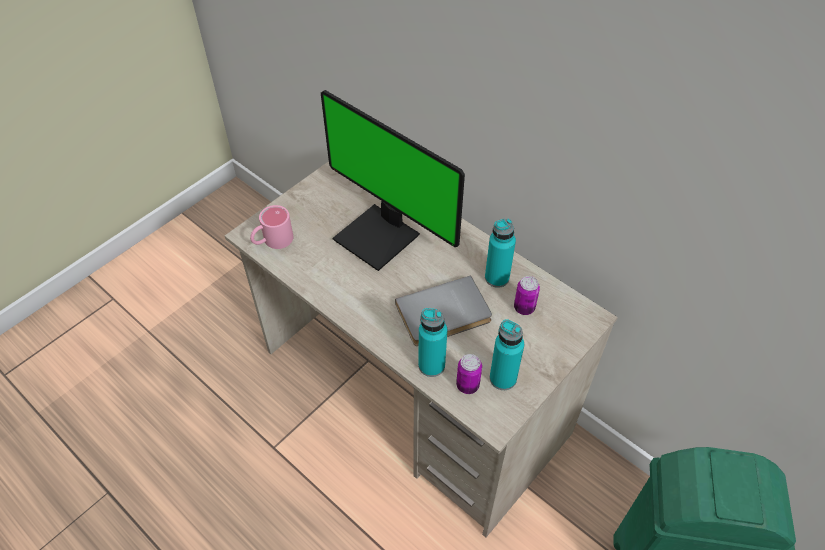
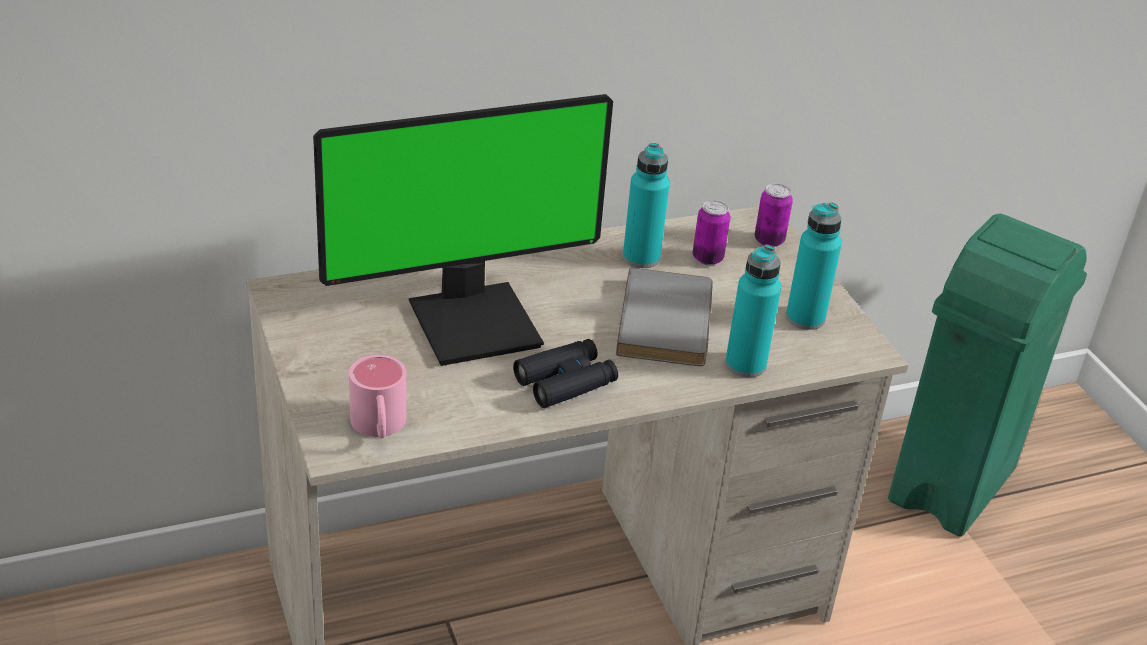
camera: 65 degrees left, 15 degrees down
can [456,354,482,394] -> can moved to [755,183,793,247]
none -> black binoculars [513,339,618,408]

